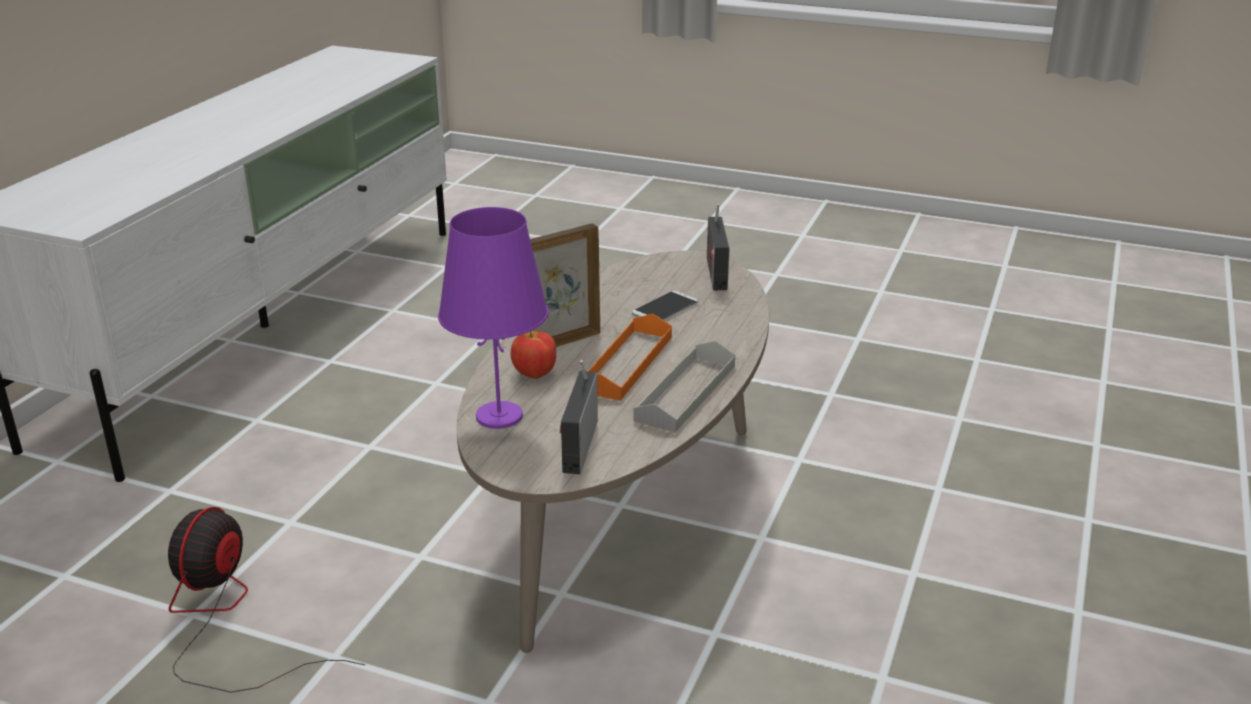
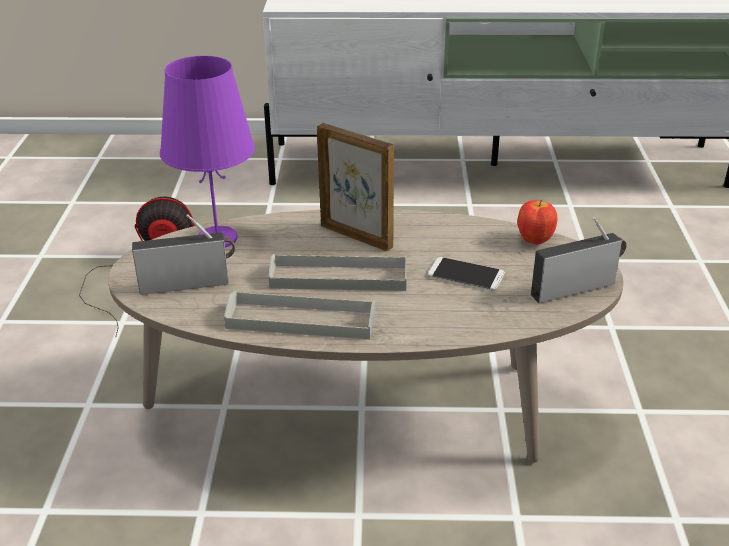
camera: 70 degrees right, 5 degrees up
apple [511,330,556,379] -> apple moved to [517,200,557,245]
orange tray [588,313,672,401] -> grey tray [268,253,407,291]

